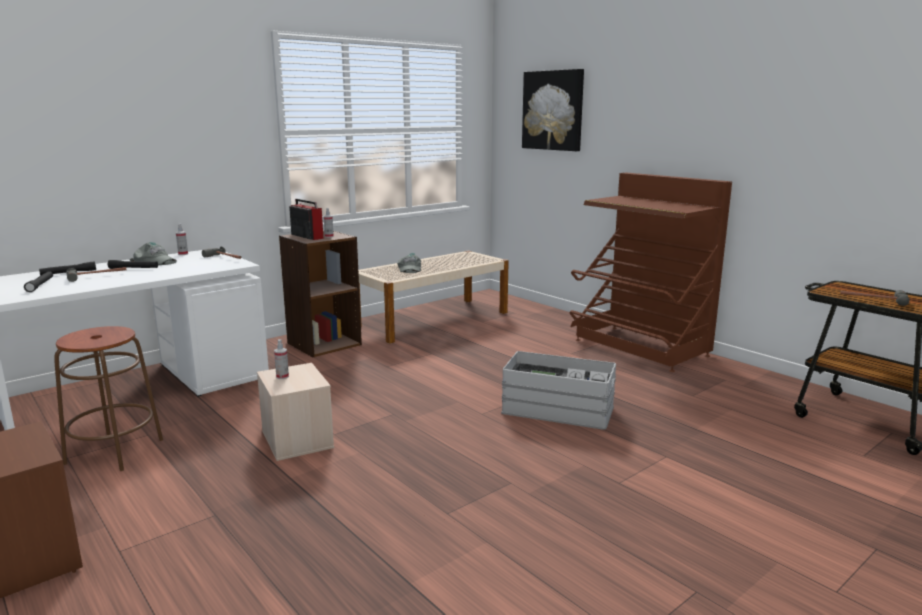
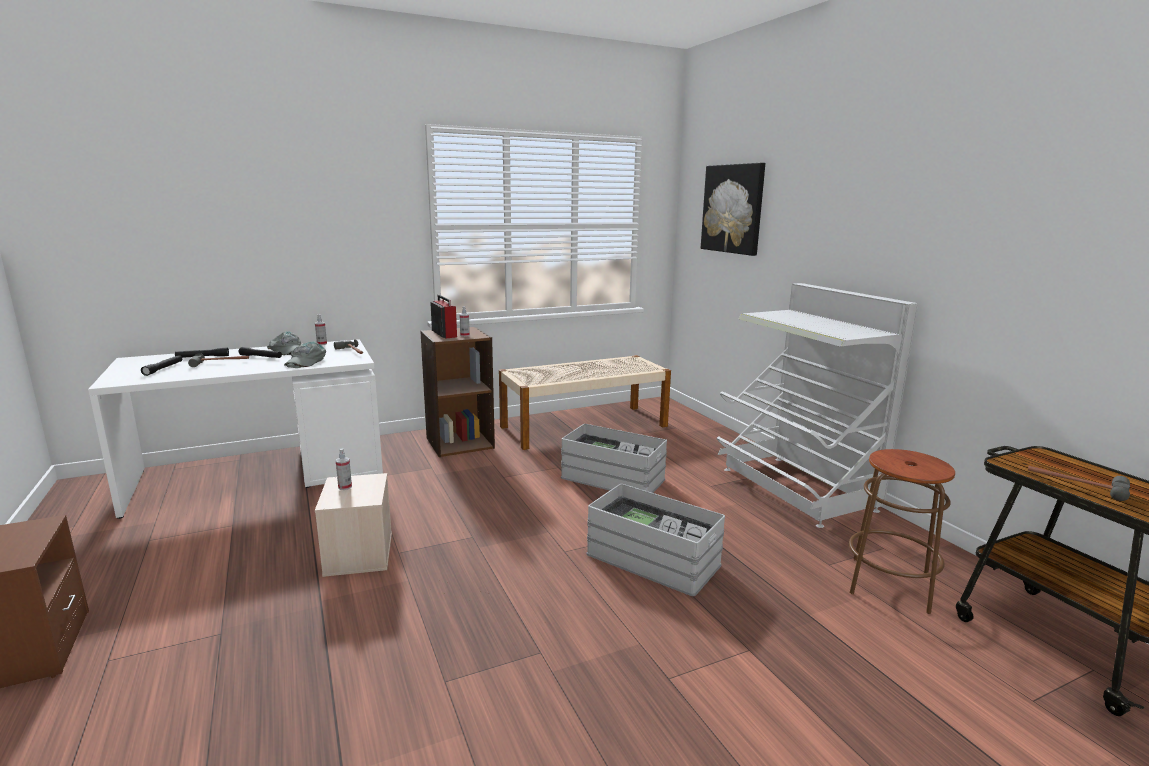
camera: 15 degrees right, 0 degrees up
brown stool [54,326,163,471] -> brown stool moved to [849,449,955,614]
grey cap [397,253,421,273] -> grey cap moved to [284,341,326,368]
brown shoe rack [569,173,732,372] -> white shoe rack [716,283,919,528]
none -> grey storage box [561,424,667,493]

